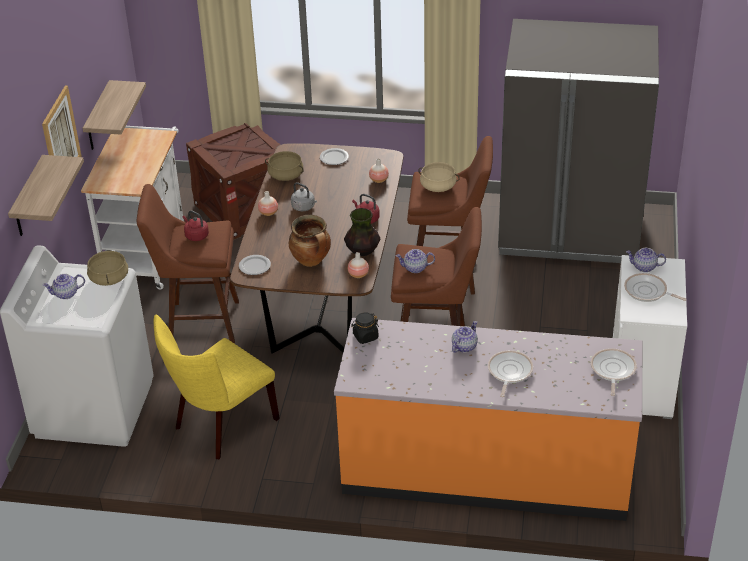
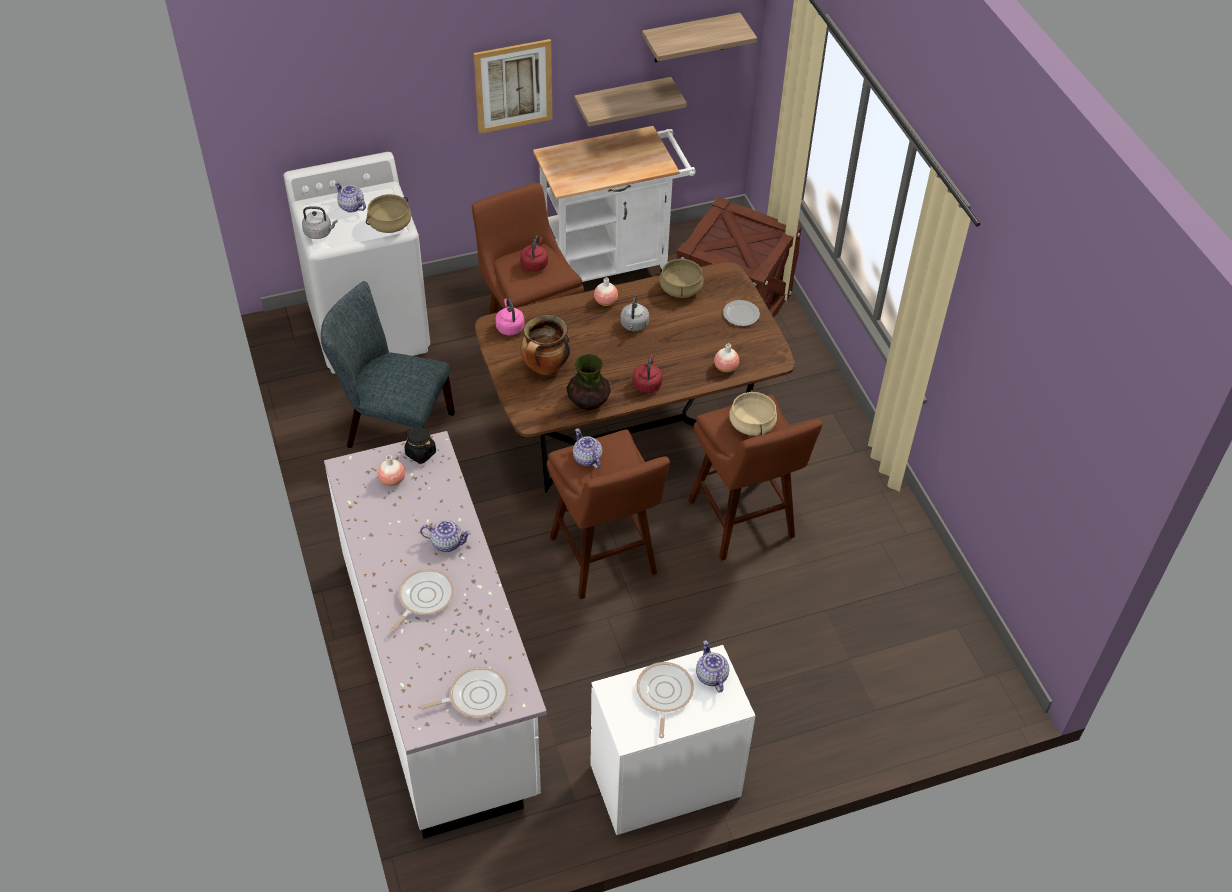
camera: 60 degrees right, 10 degrees up
shelf [8,155,84,236] -> shelf moved to [642,13,757,62]
yellow chair [154,315,280,459] -> grey chair [321,281,455,448]
plate [239,255,271,275] -> pink kettle [496,298,525,335]
orange counter [334,318,642,521] -> white counter [324,431,547,839]
vase [348,252,369,278] -> vase moved to [378,455,405,486]
frying pan [488,350,533,397] -> frying pan turned 45 degrees counterclockwise [390,569,454,632]
grey fridge [498,19,659,263] -> none
none -> grey kettle [302,206,338,239]

